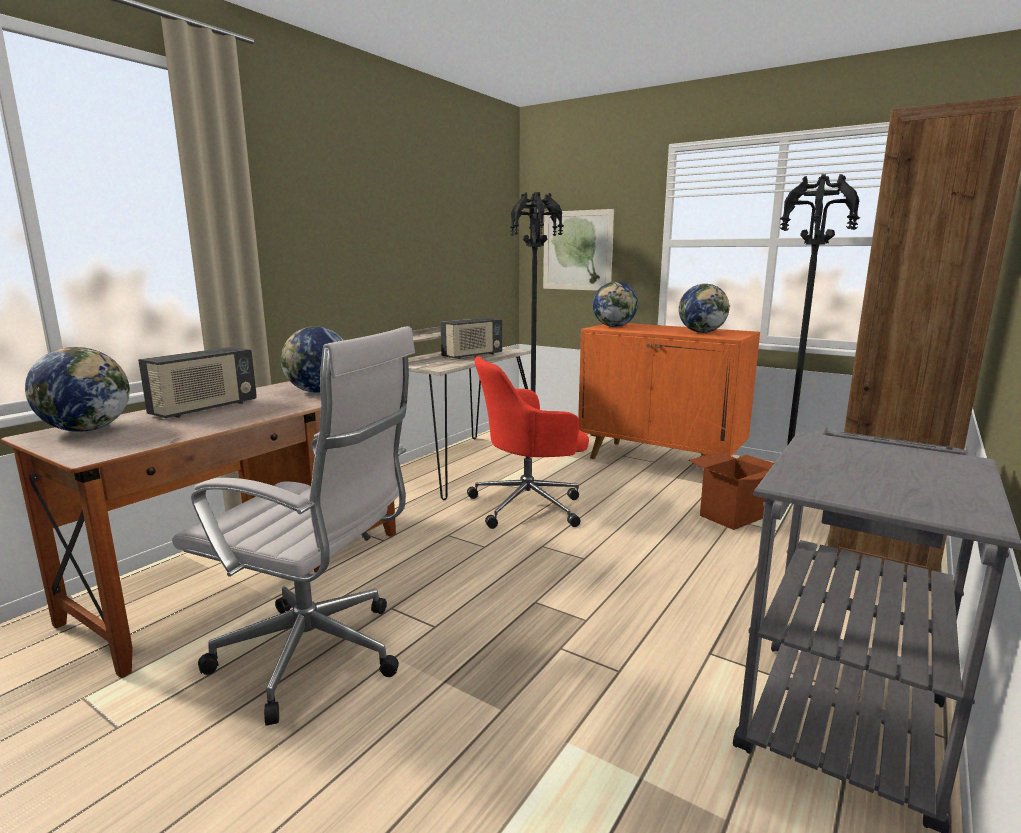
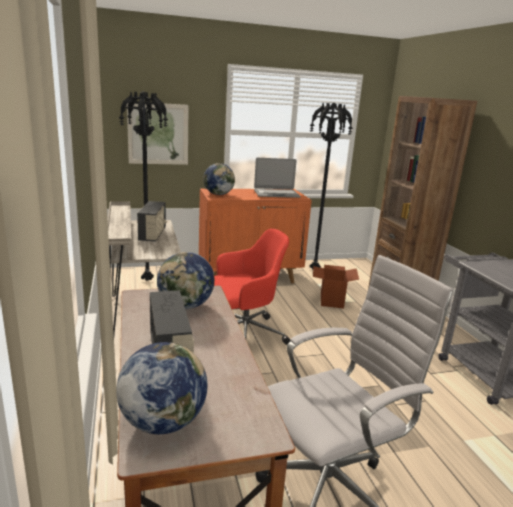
camera: 50 degrees left, 5 degrees up
red office chair [467,356,589,529] -> red office chair turned 135 degrees counterclockwise [214,228,290,345]
globe [679,284,730,333] -> laptop [254,158,301,198]

